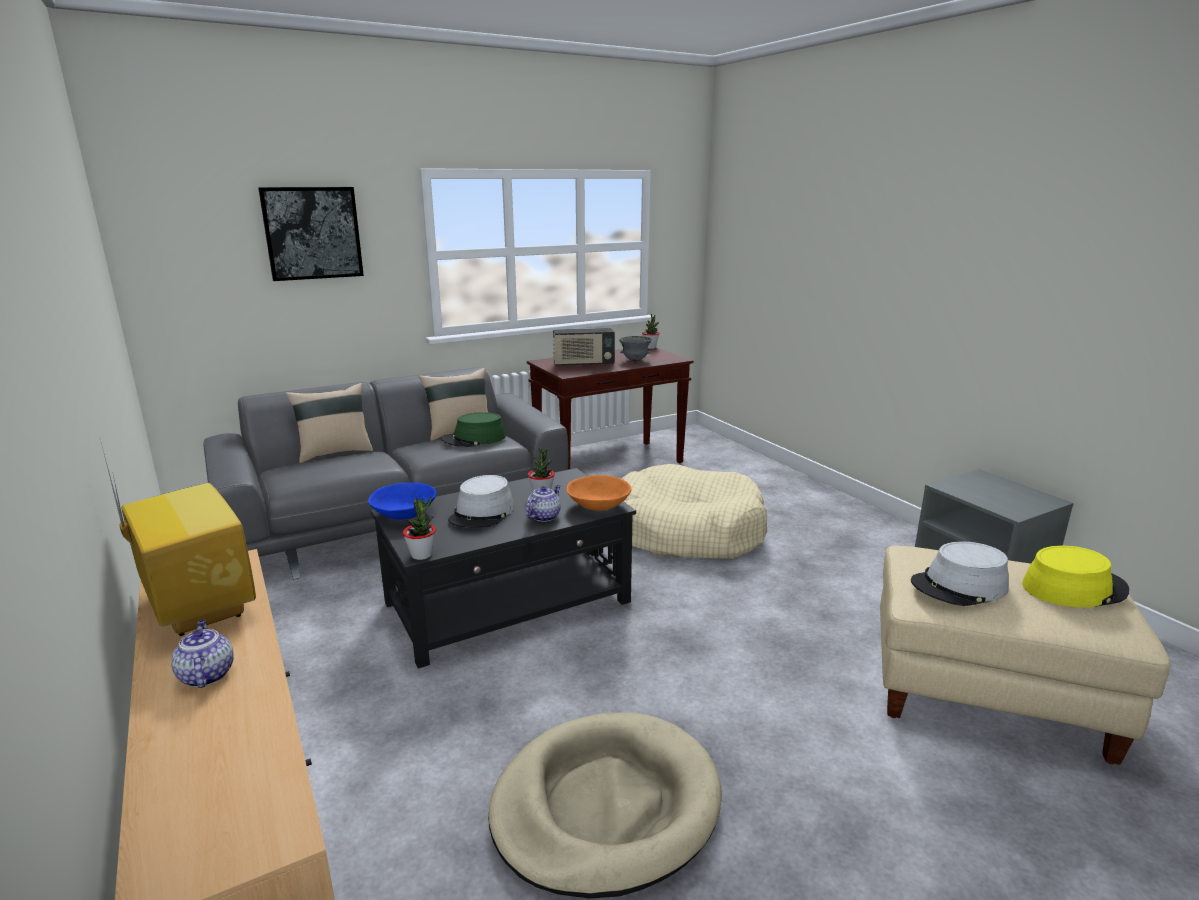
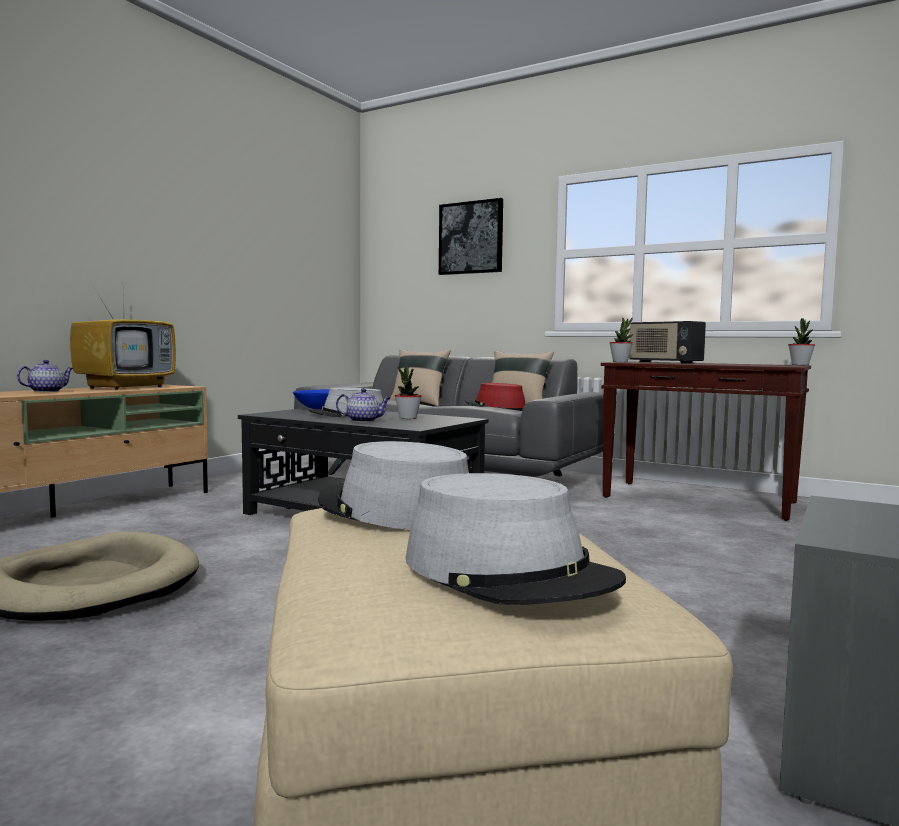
camera: 60 degrees right, 15 degrees down
potted plant [403,497,436,560] -> potted plant moved to [609,318,633,362]
green hat [441,412,506,447] -> red hat [466,383,525,408]
orange bowl [567,475,632,511] -> none
grey bowl [619,336,652,361] -> none
beige dog bed [621,464,767,559] -> none
yellow hat [1022,546,1129,607] -> grey hat [406,473,626,605]

